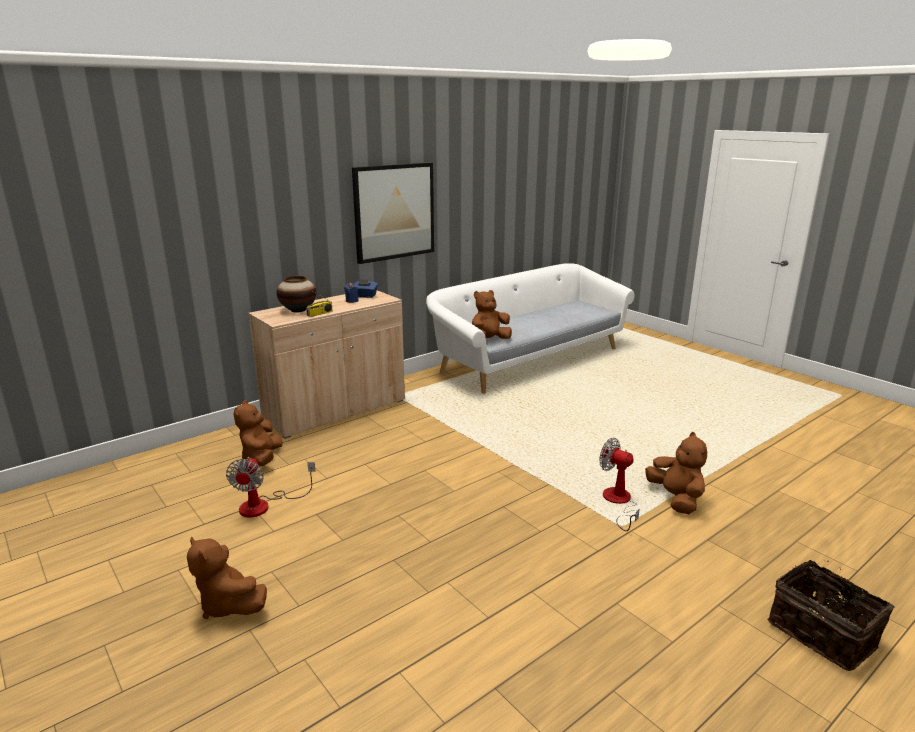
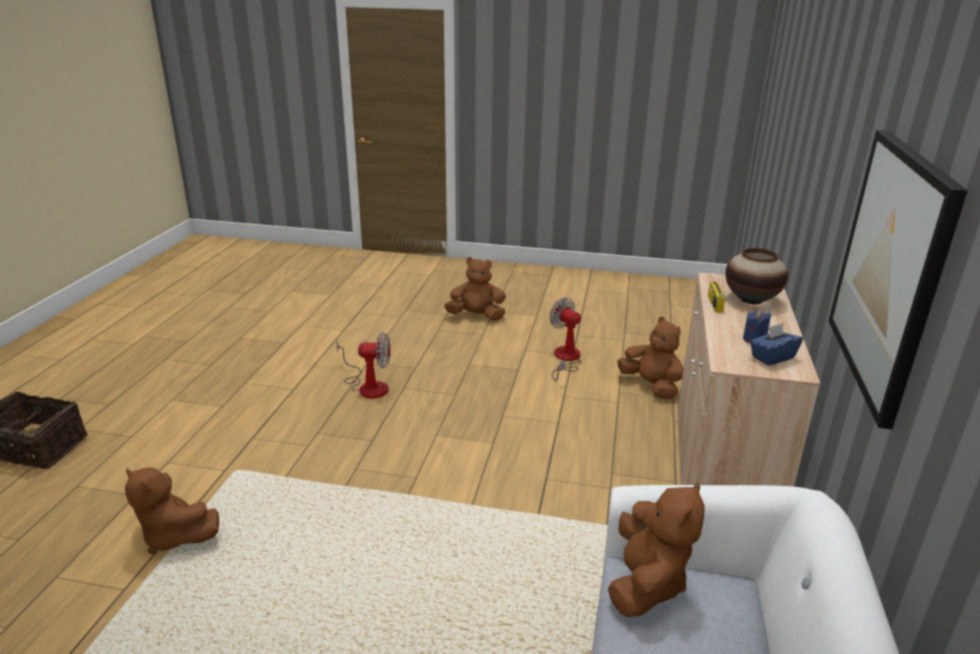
camera: 140 degrees right, 5 degrees up
fan [600,438,640,531] -> fan moved to [336,332,390,399]

